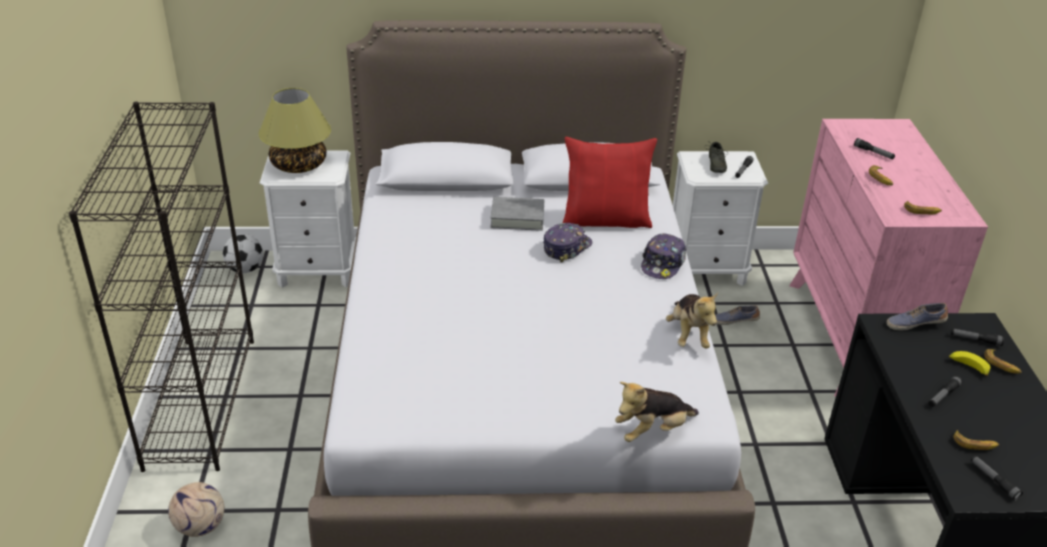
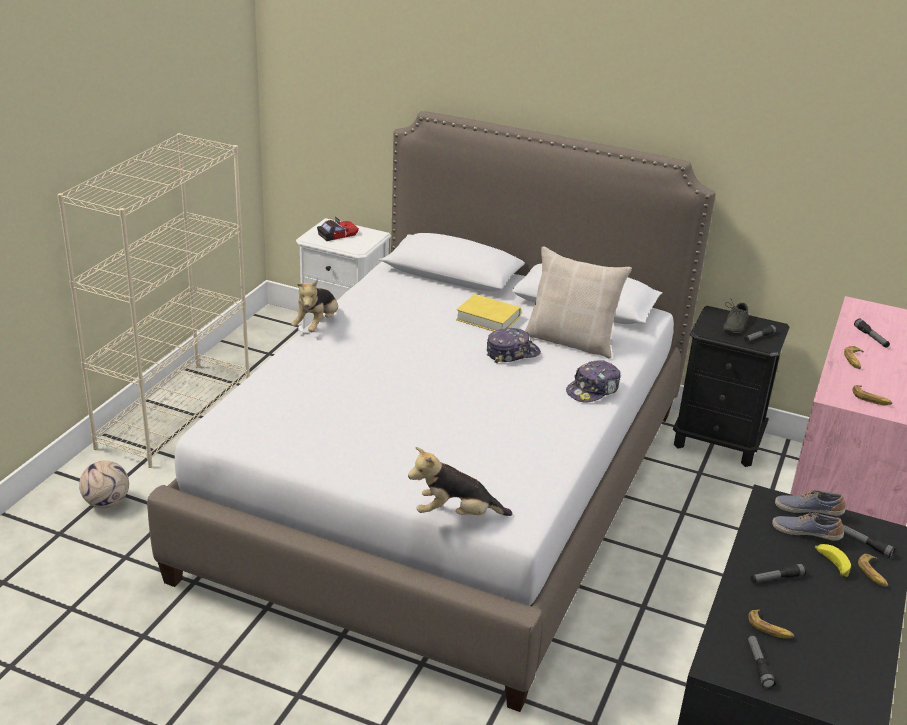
camera: 25 degrees right, 5 degrees down
black bookcase [69,102,254,472] -> beige bookcase [57,133,250,468]
football [223,234,263,273] -> none
table lamp [259,88,331,173] -> toy car [317,217,359,241]
grey book [490,197,544,231] -> yellow book [456,294,521,332]
red pillow [563,137,657,228] -> beige pillow [525,247,632,358]
plush toy [666,293,718,348] -> plush toy moved to [291,280,338,332]
white nightstand [673,151,768,286] -> black nightstand [673,306,789,467]
shoe [715,305,760,325] -> shoe moved to [772,512,844,541]

